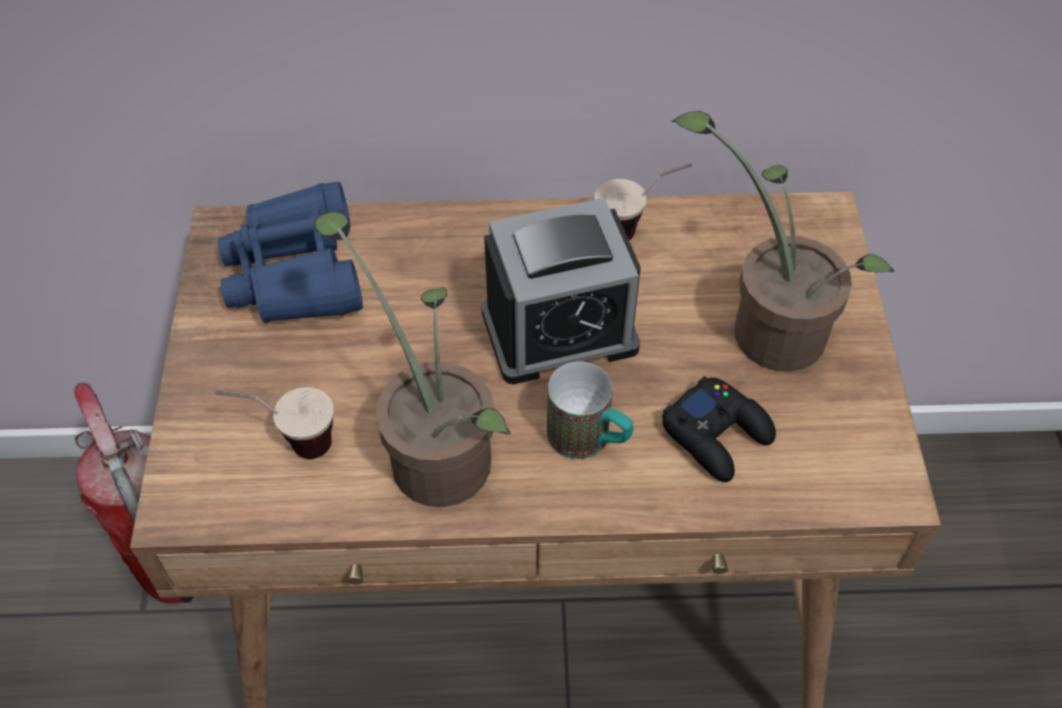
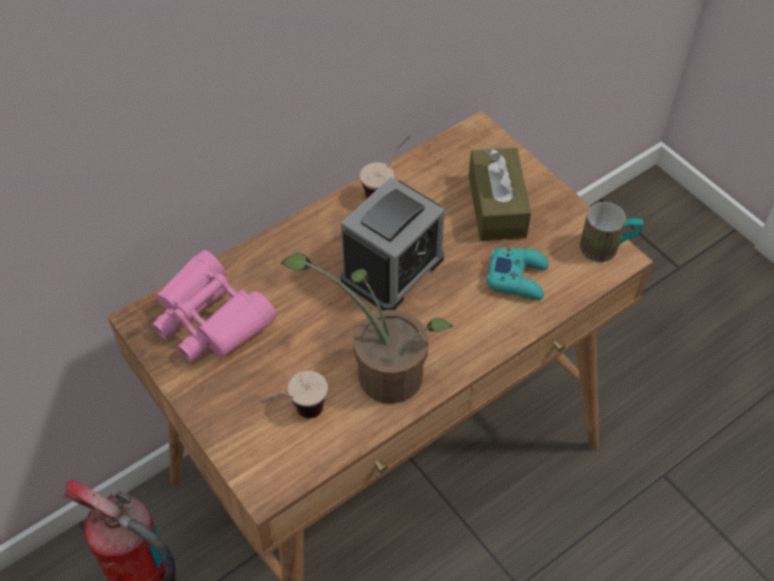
camera: 35 degrees left, 0 degrees up
blue binoculars [218,182,363,323] -> pink binoculars [152,250,277,362]
mug [547,361,634,459] -> mug moved to [580,202,643,262]
black game controller [662,376,776,482] -> turquoise game controller [486,247,549,300]
potted plant [671,111,894,372] -> brown tissue box [469,148,531,241]

